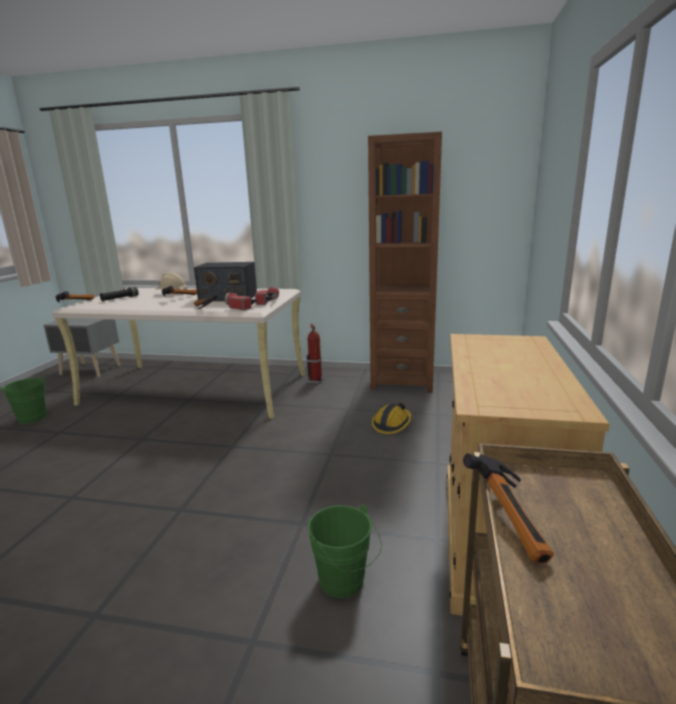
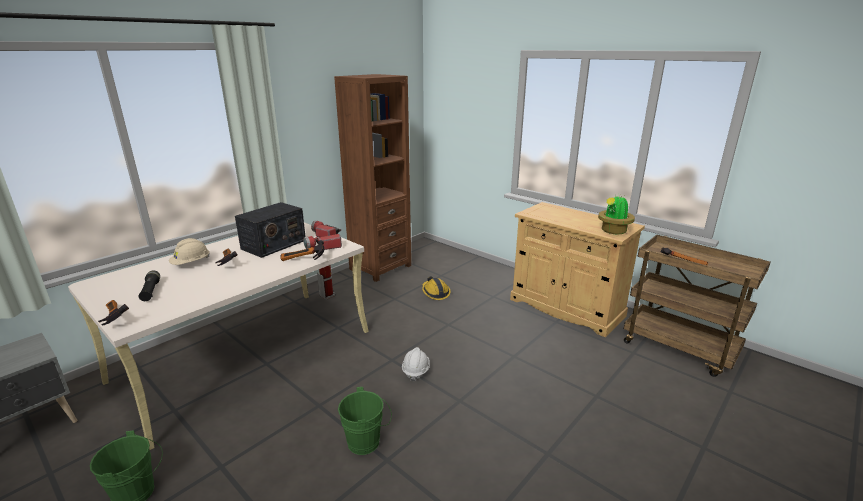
camera: 60 degrees left, 5 degrees up
green bucket [308,504,382,598] -> green bucket moved to [338,387,392,455]
none -> white hard hat [402,347,430,382]
none -> potted plant [598,195,635,234]

